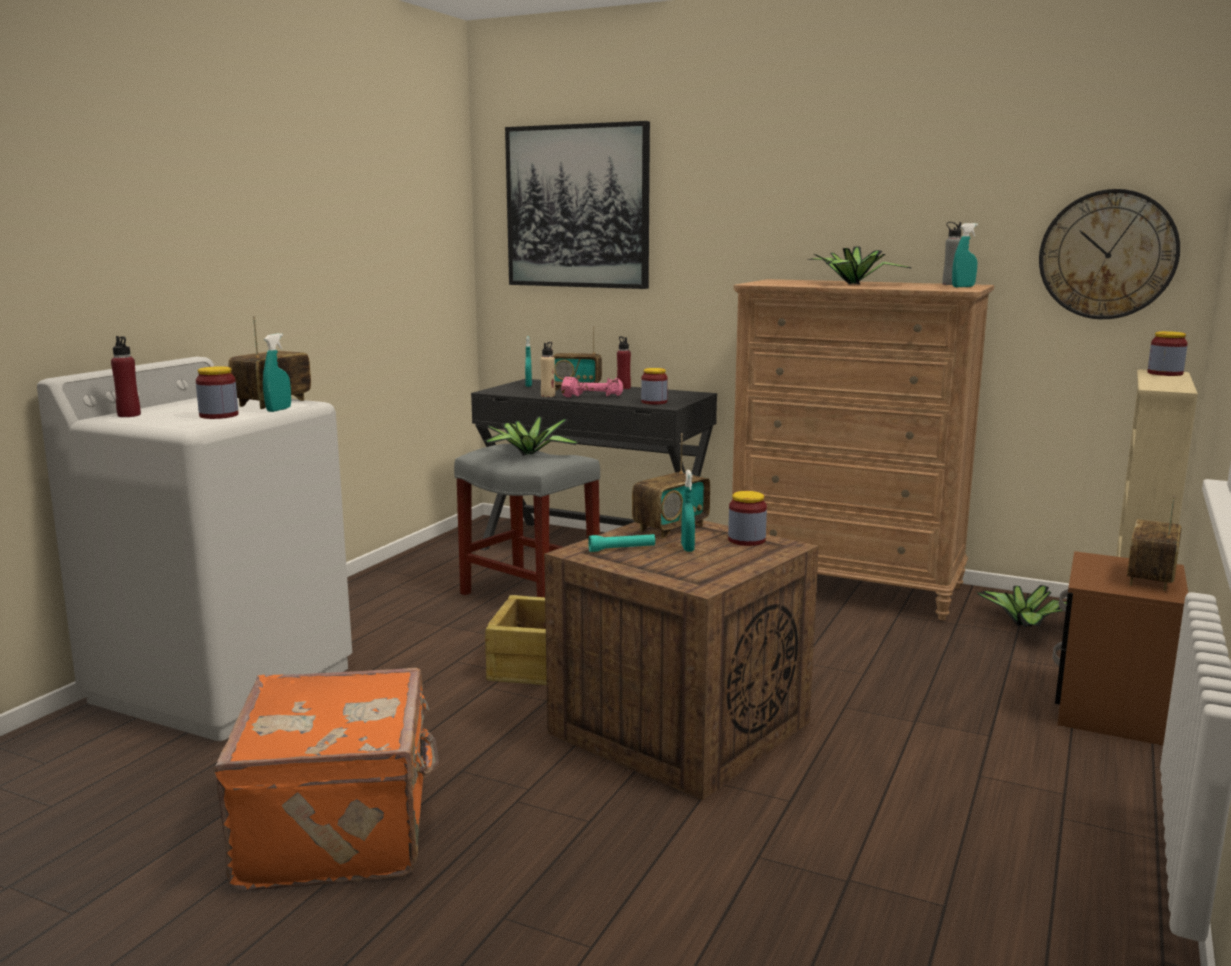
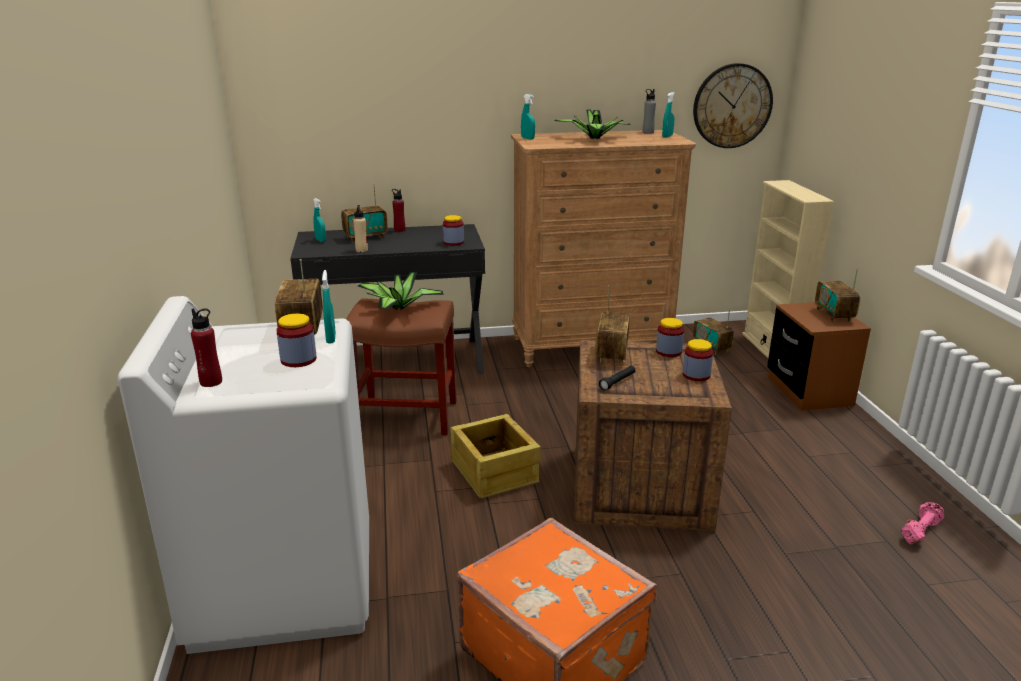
camera: 35 degrees left, 10 degrees up
grey stool [454,444,600,597] -> brown stool [346,299,457,435]
picture [505,121,650,289] -> none
pink dumbbell [561,377,624,397] -> pink dumbbell moved to [901,502,944,544]
turquoise flashlight [588,534,655,552] -> black flashlight [599,366,636,391]
turquoise spray bottle [681,470,695,552] -> turquoise spray bottle moved to [521,94,535,140]
potted plant [977,585,1067,628] -> radio [692,308,734,355]
jar [1148,331,1188,376] -> jar moved to [683,339,713,381]

